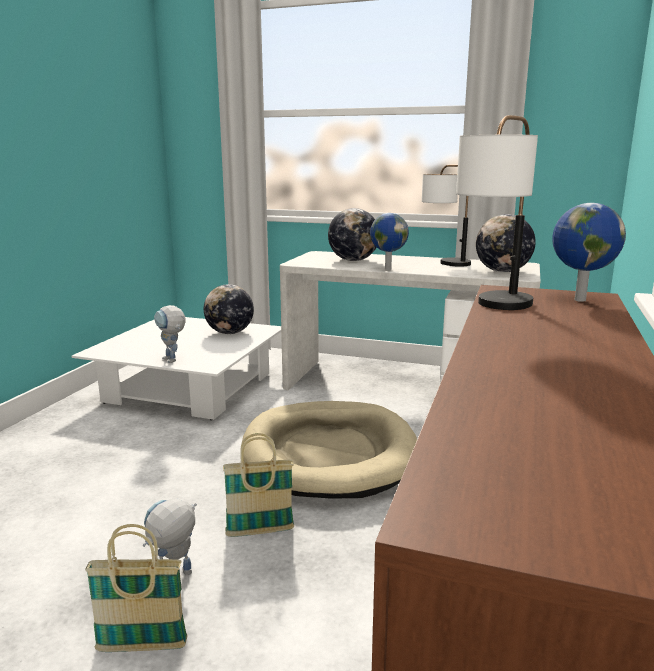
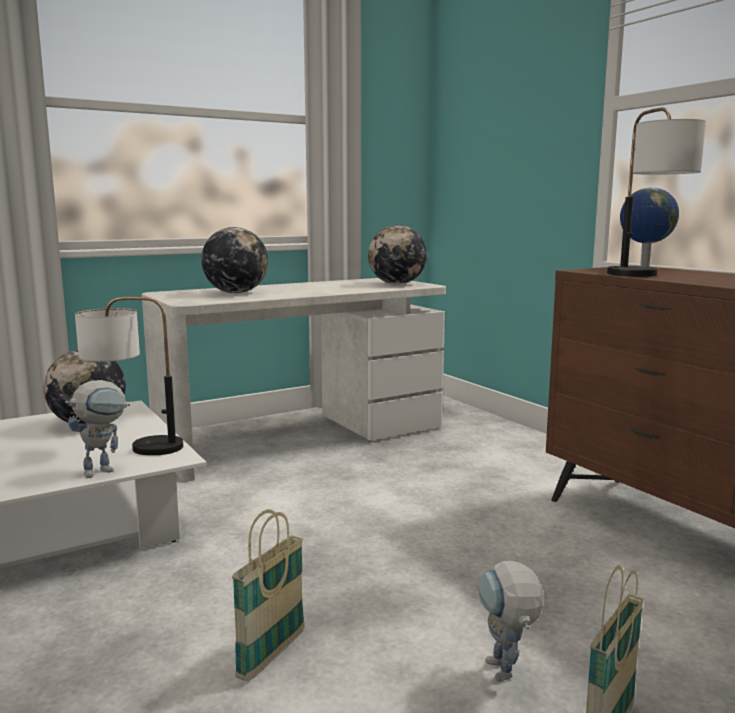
camera: 50 degrees left, 5 degrees down
toy robot [154,305,186,363] -> toy robot turned 45 degrees counterclockwise [65,380,130,478]
basket [223,433,294,537] -> basket moved to [232,509,305,682]
beige dog bed [242,401,417,498] -> none
globe [370,213,409,270] -> none
table lamp [422,165,471,267] -> table lamp moved to [75,297,183,455]

